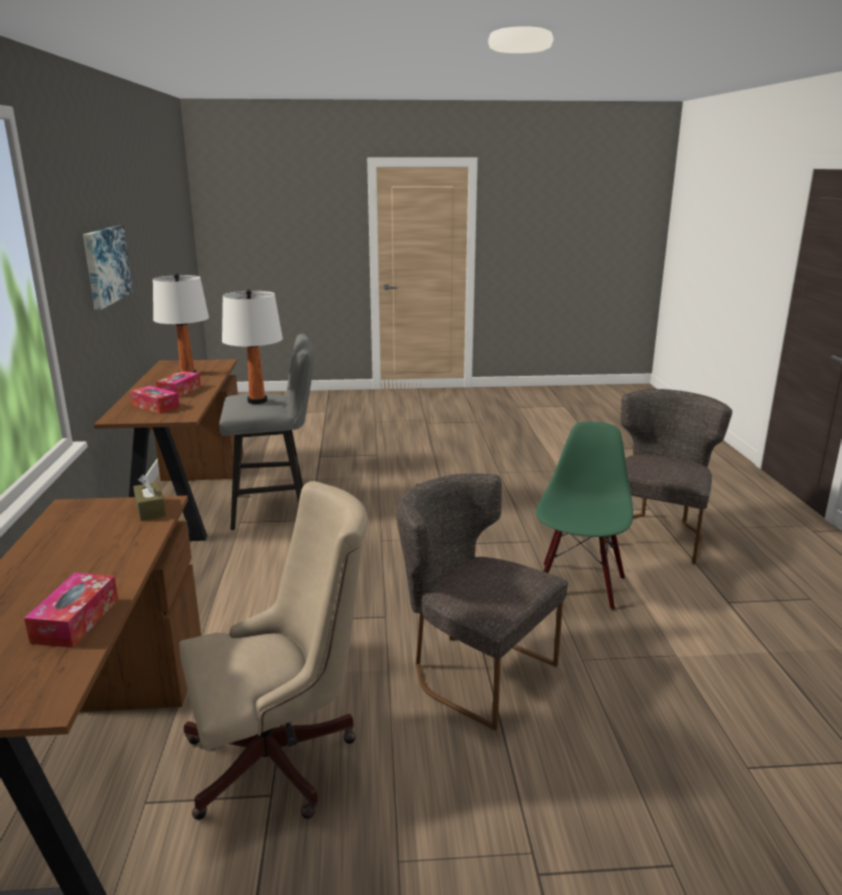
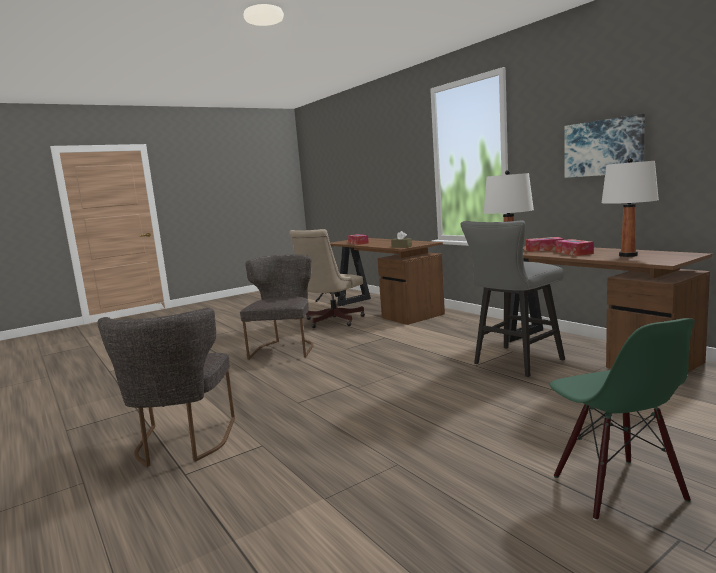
camera: 150 degrees right, 10 degrees down
grey chair [396,473,568,730] -> grey chair turned 90 degrees counterclockwise [240,254,313,360]
green chair [536,421,633,610] -> green chair moved to [550,318,695,521]

